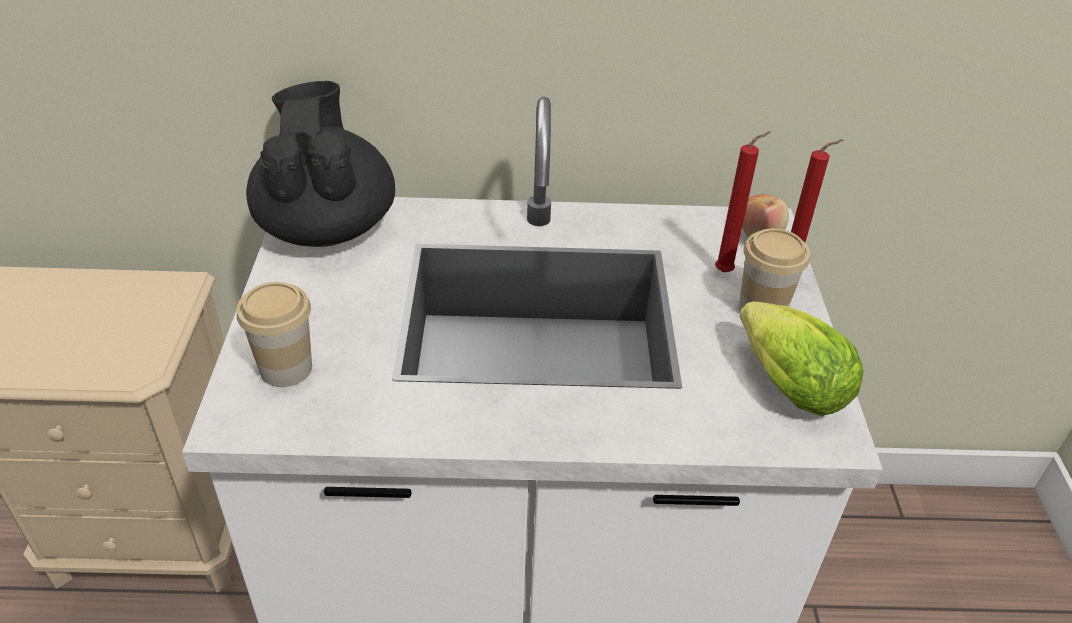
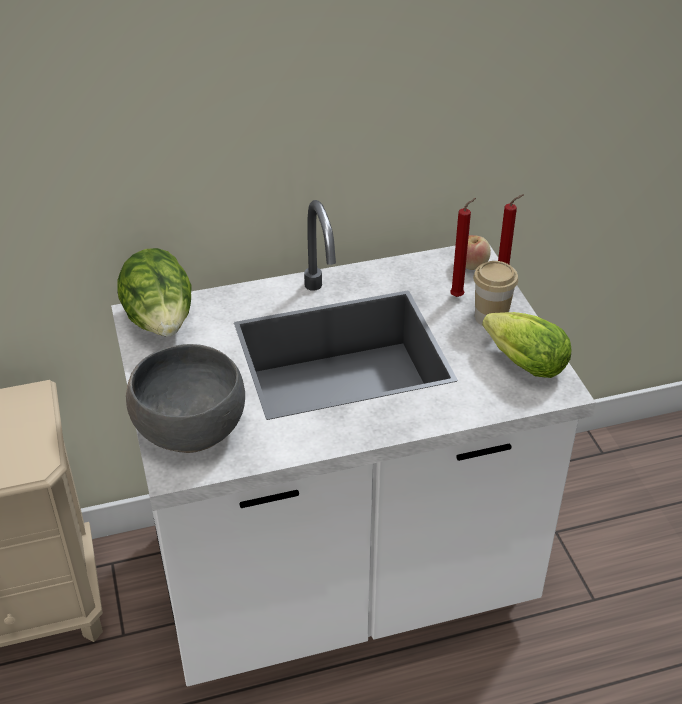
camera: 15 degrees left, 0 degrees up
cup [237,282,312,387] -> grey bowl [126,344,245,453]
black teapot [246,81,395,247] -> lettuce [117,248,192,336]

